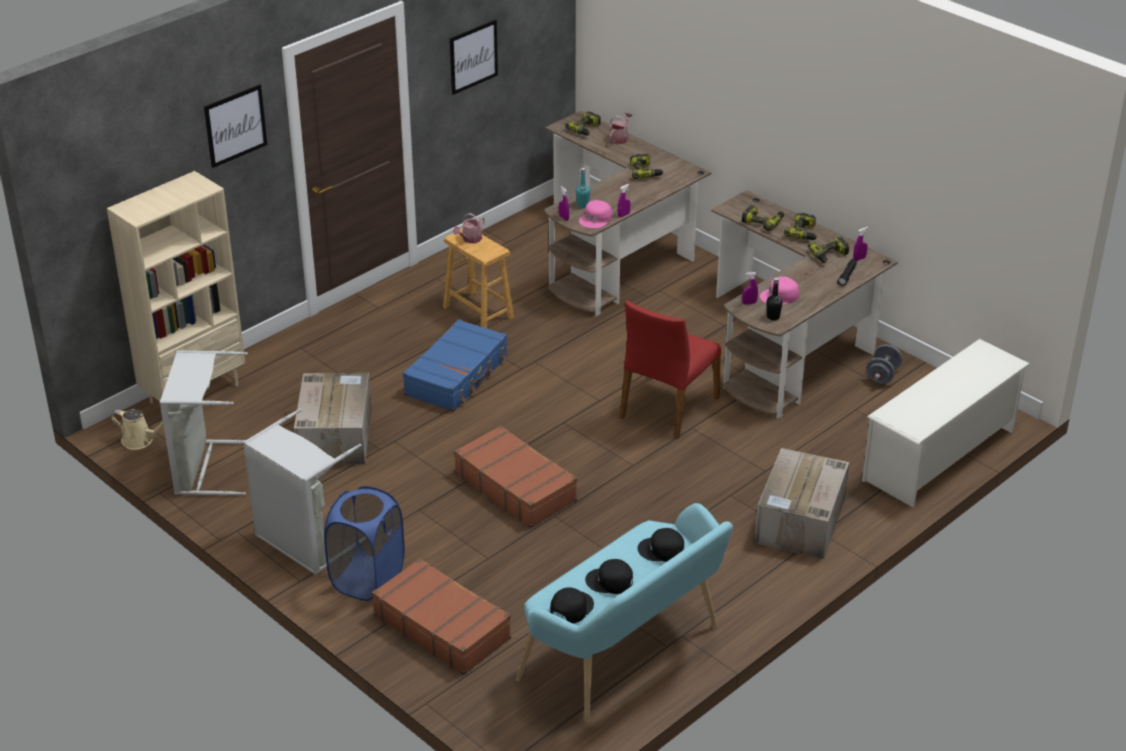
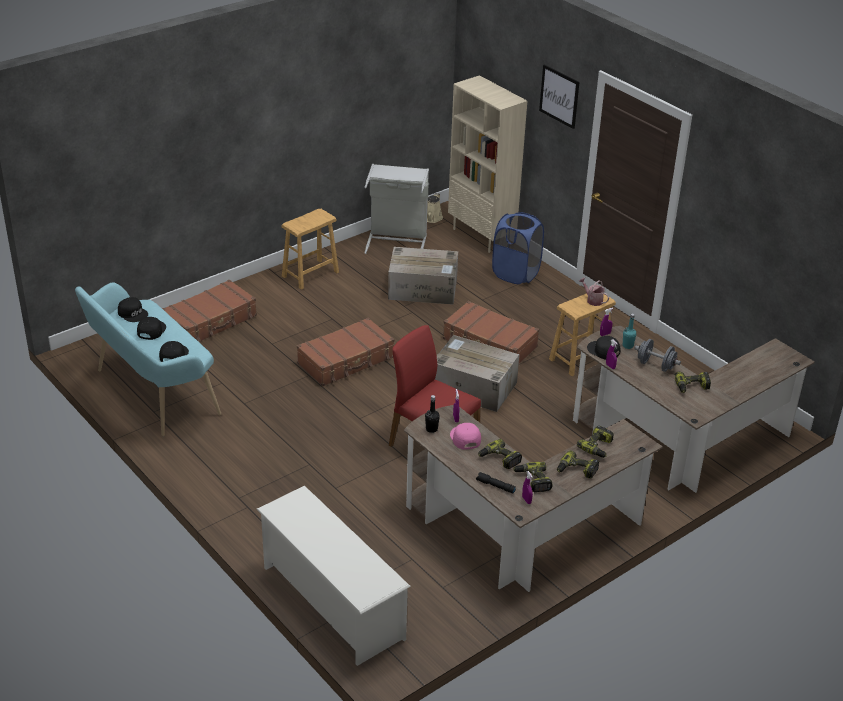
camera: 95 degrees right, 0 degrees up
grey laundry basket [243,409,361,575] -> brown stool [281,209,339,290]
blue laundry basket [324,486,405,601] -> blue laundry basket moved to [492,212,544,284]
blue suitcase [403,319,508,412] -> brown suitcase [443,301,539,363]
picture [450,20,498,95] -> none
power drill [565,111,601,136] -> power drill moved to [478,439,522,469]
pink cap [579,200,613,228] -> black cap [587,336,620,360]
watering can [610,113,633,144] -> none
cardboard box [754,448,849,559] -> cardboard box moved to [435,335,519,412]
grey dumbbell [866,344,903,384] -> grey dumbbell moved to [634,339,681,372]

